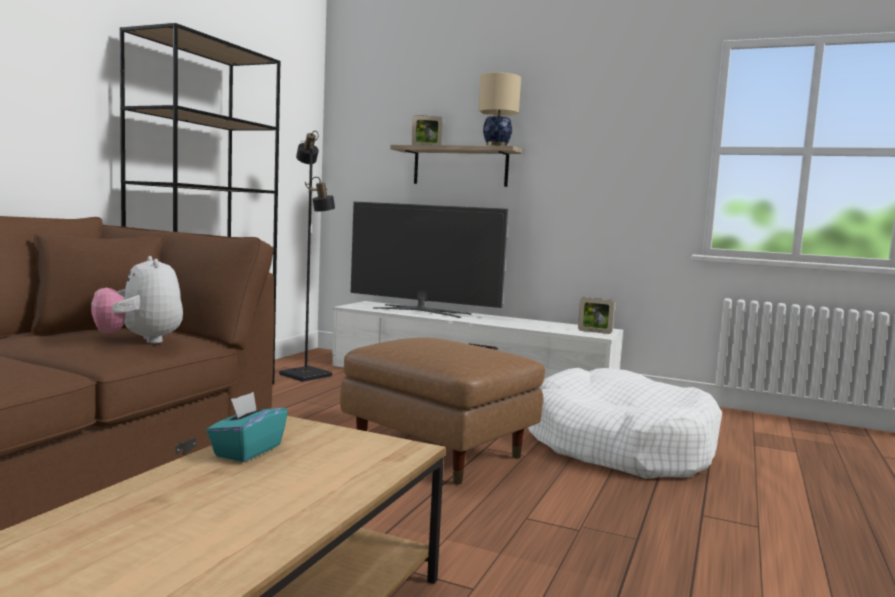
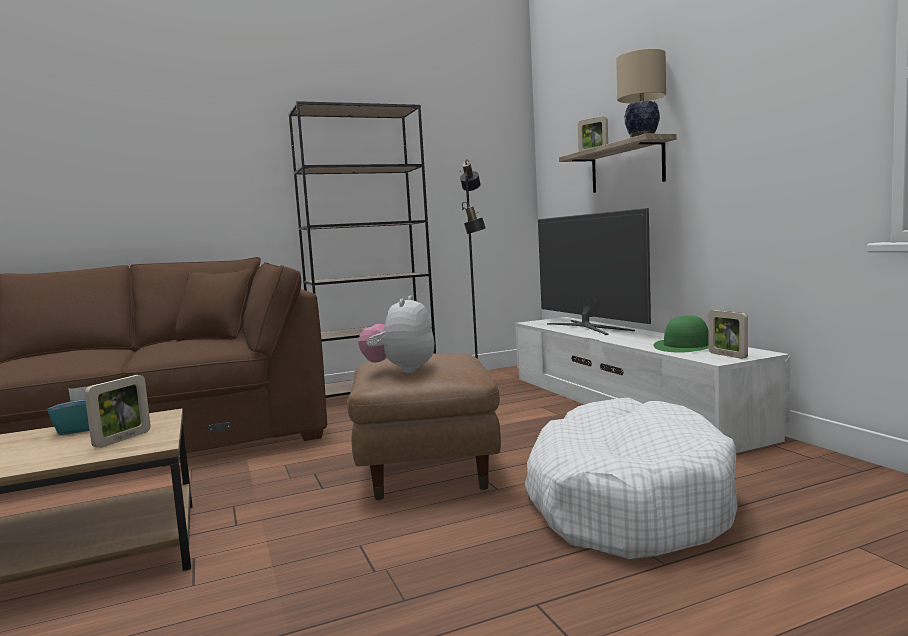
camera: 45 degrees right, 0 degrees up
plush toy [91,256,183,343] -> plush toy moved to [358,296,434,373]
none -> picture frame [85,375,151,448]
none -> green hat [654,316,709,353]

